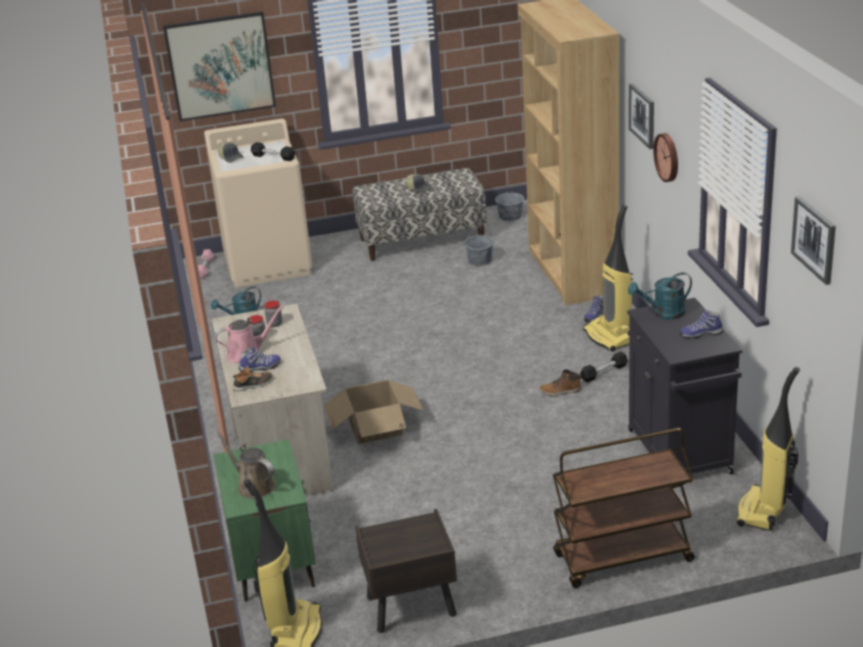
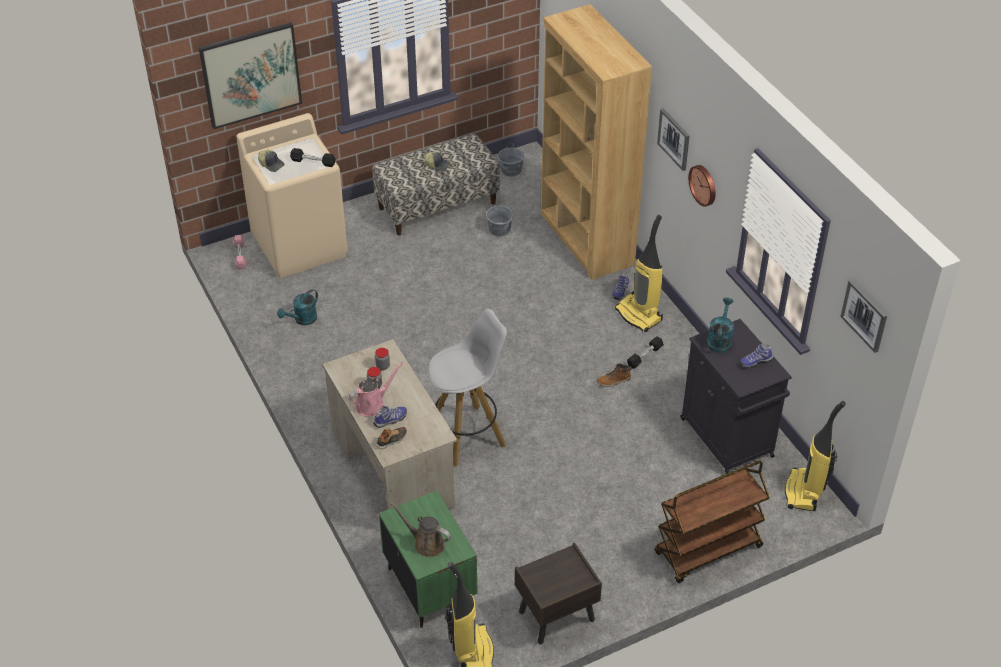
camera: 15 degrees left, 15 degrees up
cardboard box [324,380,424,444] -> white stool [428,309,507,467]
turquoise watering can [628,272,692,320] -> turquoise watering can turned 135 degrees clockwise [707,297,734,353]

